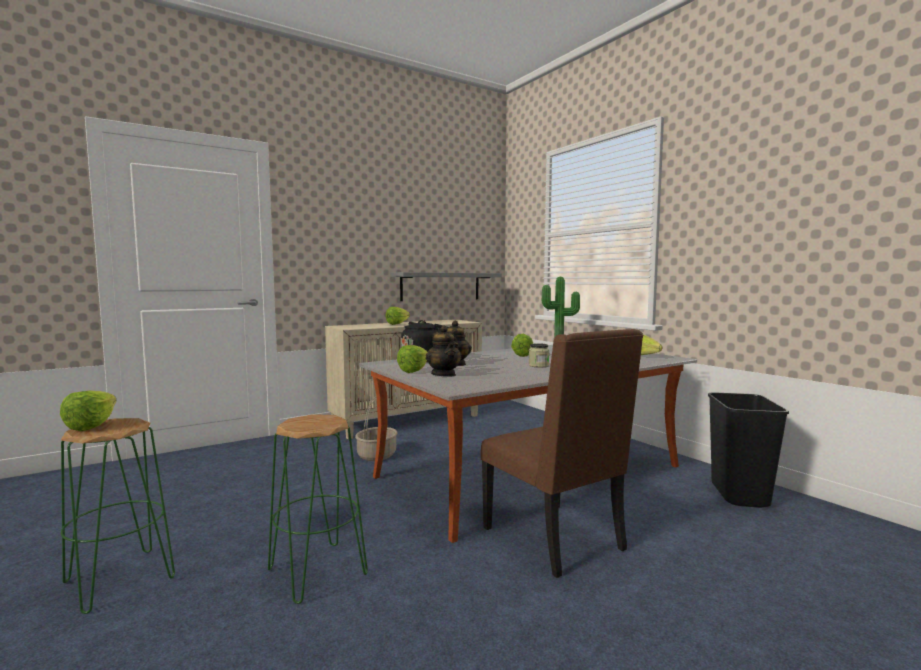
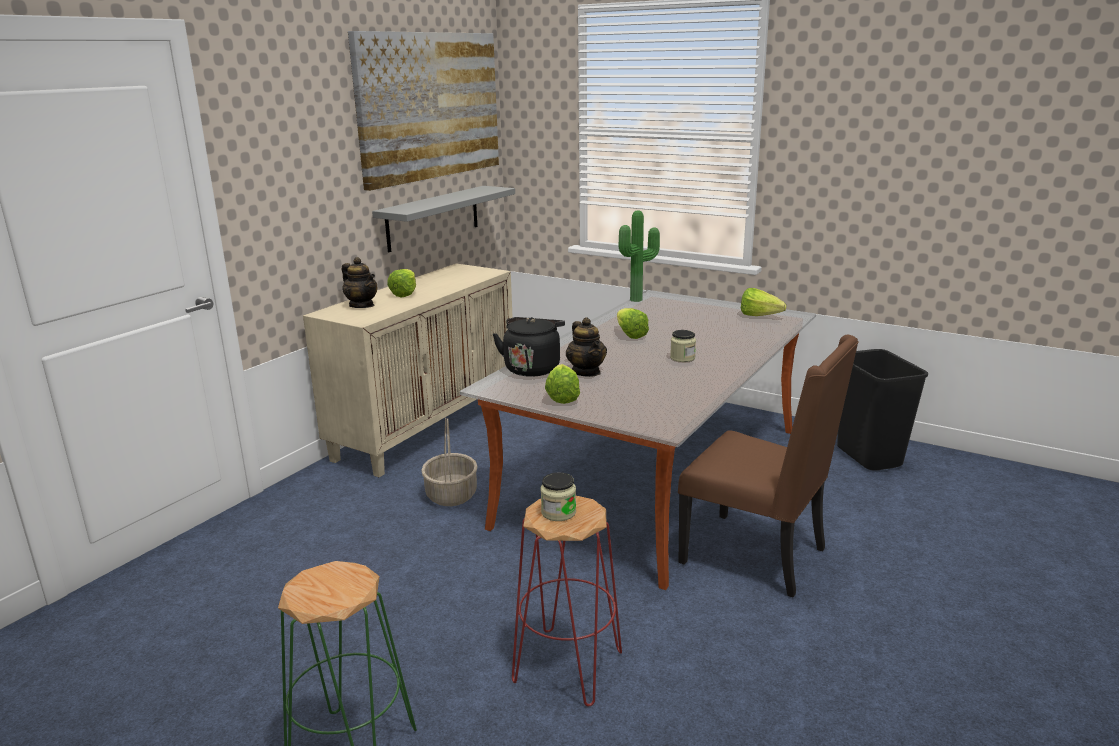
camera: 25 degrees left, 15 degrees up
lettuce [60,390,117,431] -> none
green stool [268,414,368,604] -> red stool [512,496,622,706]
teapot [426,326,462,377] -> teapot moved to [342,257,378,308]
none -> picture [348,31,499,191]
none -> jar [541,472,576,521]

